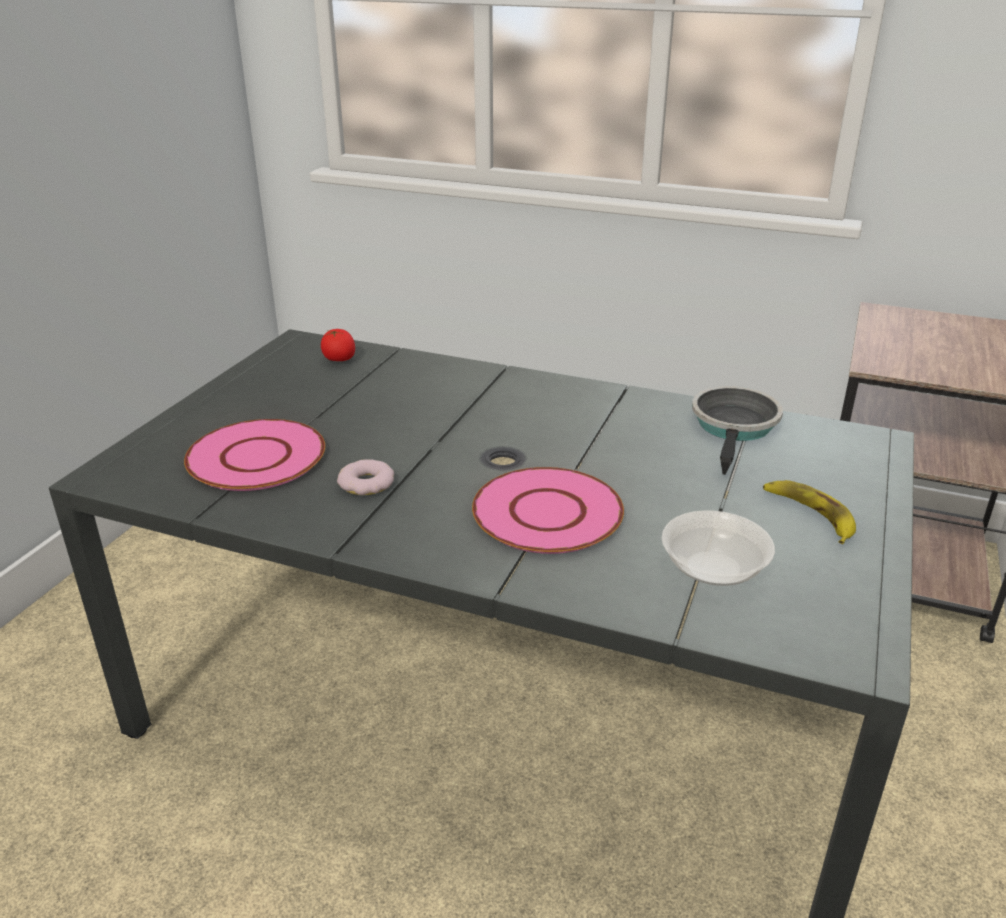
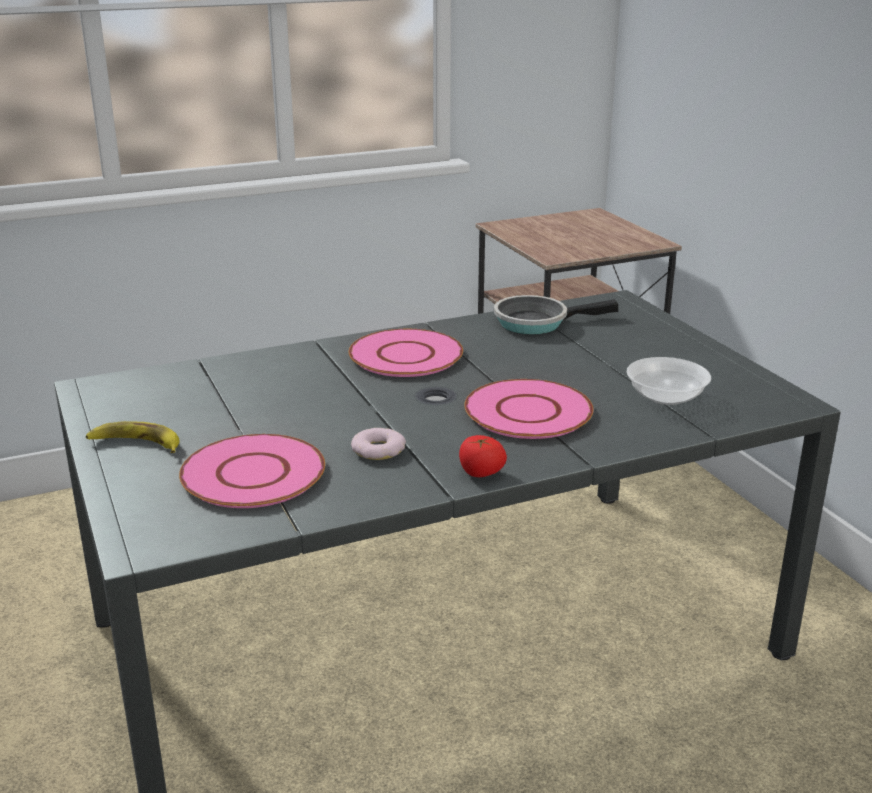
camera: 45 degrees left, 5 degrees down
tomato [321,329,355,361] -> tomato moved to [459,435,507,477]
frying pan [692,386,783,475] -> frying pan turned 75 degrees counterclockwise [494,295,618,335]
banana [763,480,856,544] -> banana moved to [86,421,180,453]
none -> pink plate [349,329,463,377]

